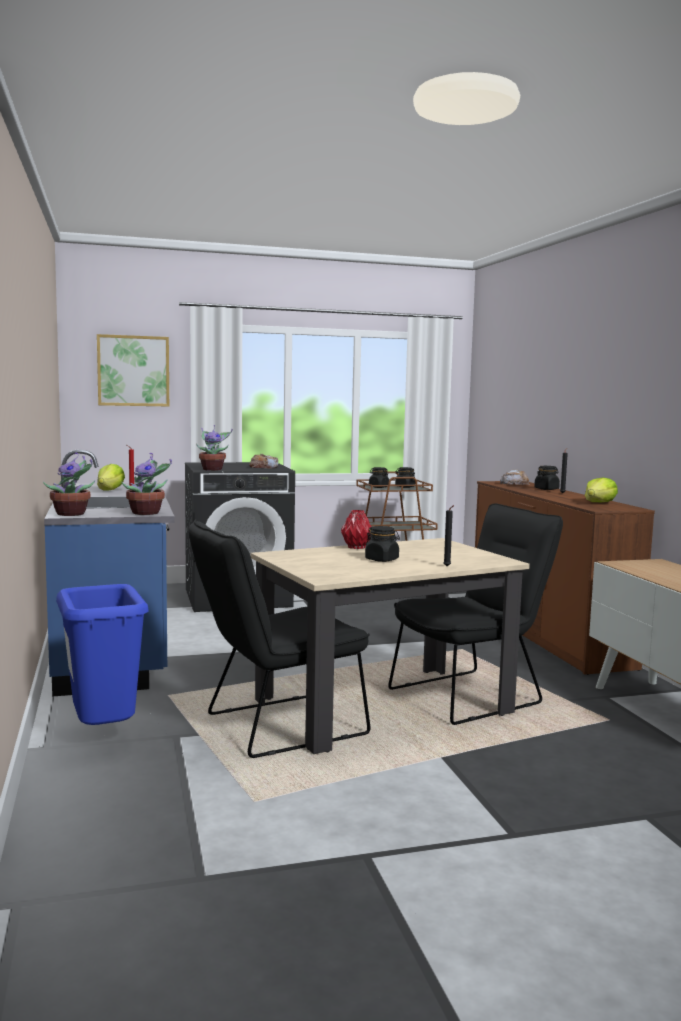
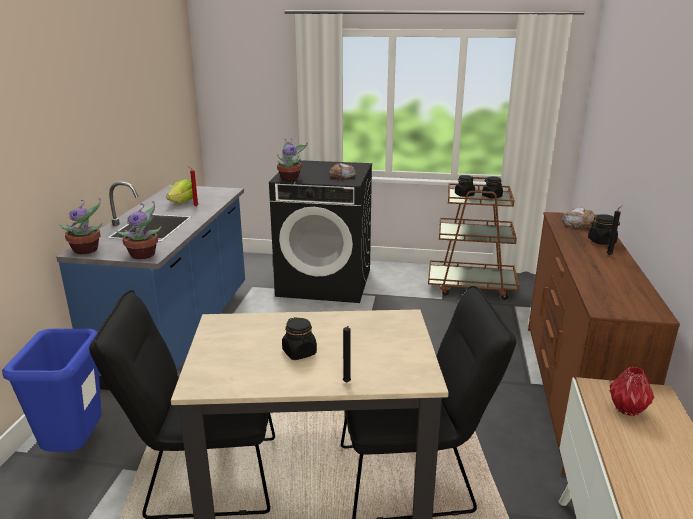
camera: 25 degrees right, 15 degrees up
picture [97,334,169,406] -> none
red vase [341,510,371,549] -> red vase moved to [609,367,654,416]
lettuce [585,477,618,503] -> none

